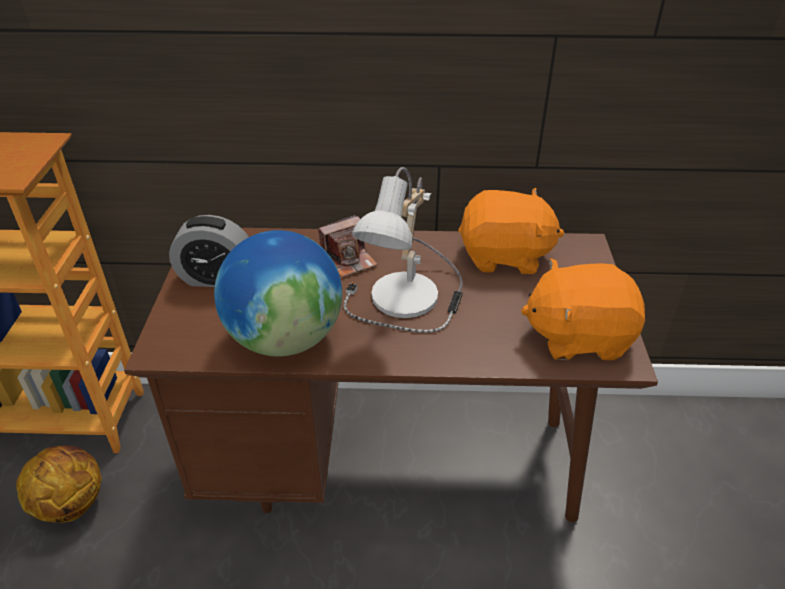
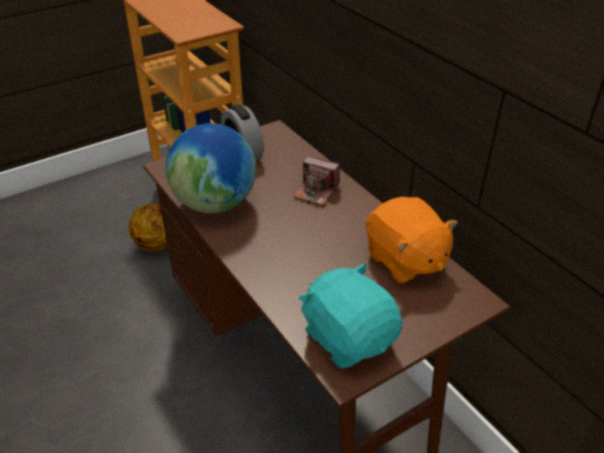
camera: 55 degrees right, 0 degrees up
table lamp [343,167,463,333] -> none
orange plush toy [521,258,645,360] -> turquoise plush toy [299,263,403,368]

